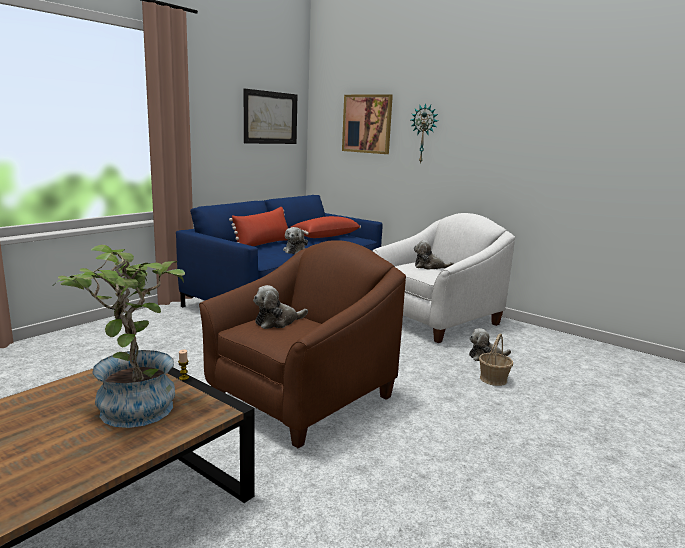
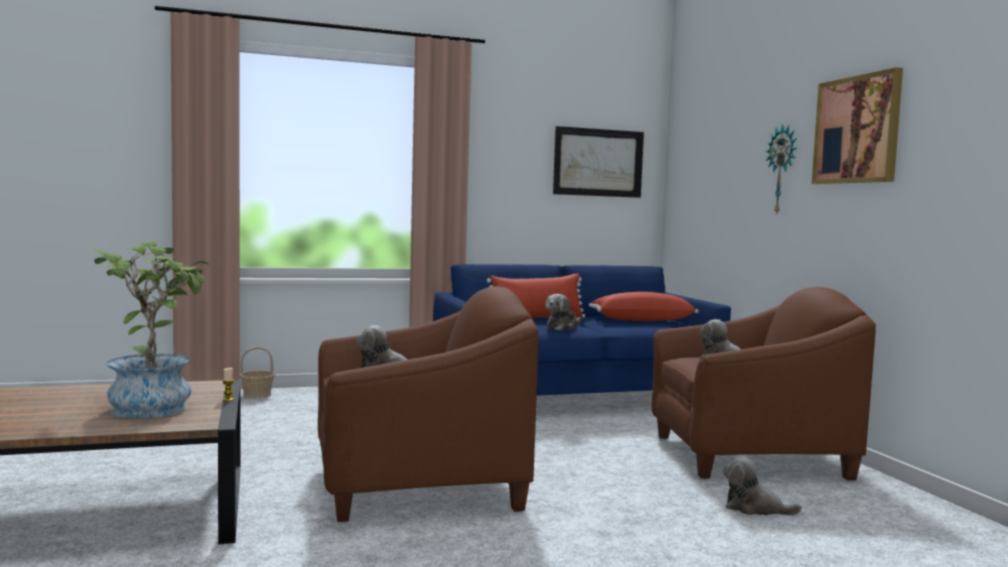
camera: 35 degrees right, 10 degrees down
picture [342,94,393,154] -> picture moved to [812,67,903,184]
white armchair [373,213,515,343] -> brown armchair [652,287,876,481]
basket [479,333,513,386] -> basket moved to [240,347,275,399]

